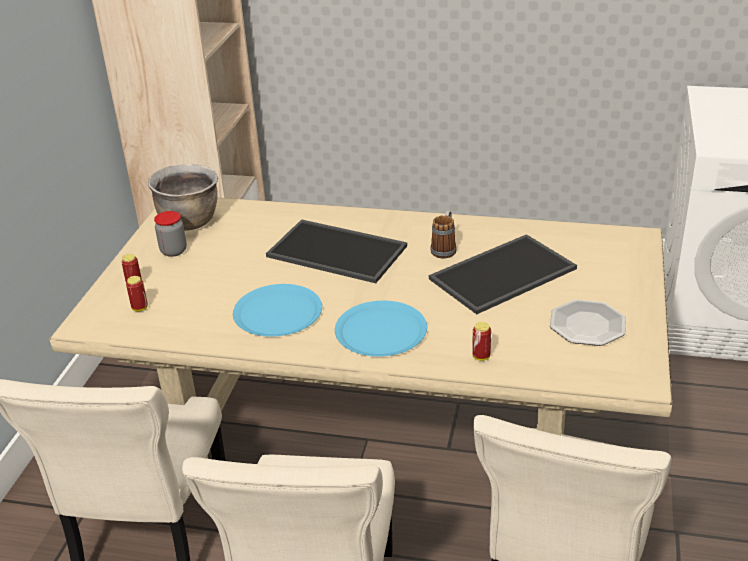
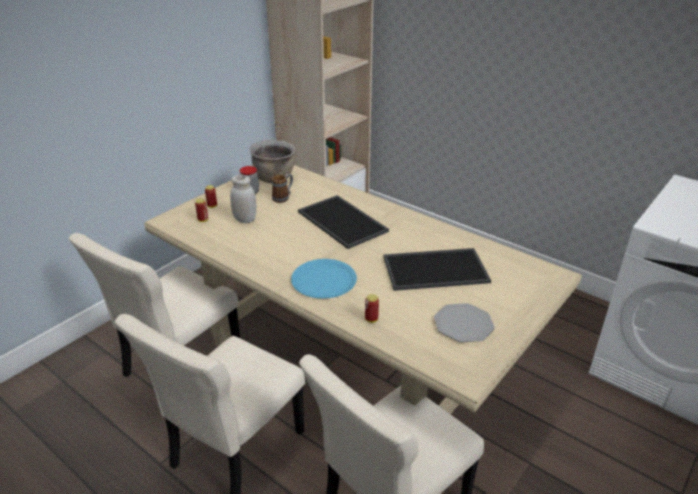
camera: 25 degrees right, 0 degrees up
blue plate [233,284,322,337] -> none
mug [430,211,457,258] -> mug moved to [272,173,293,203]
none -> white jar [230,175,256,223]

